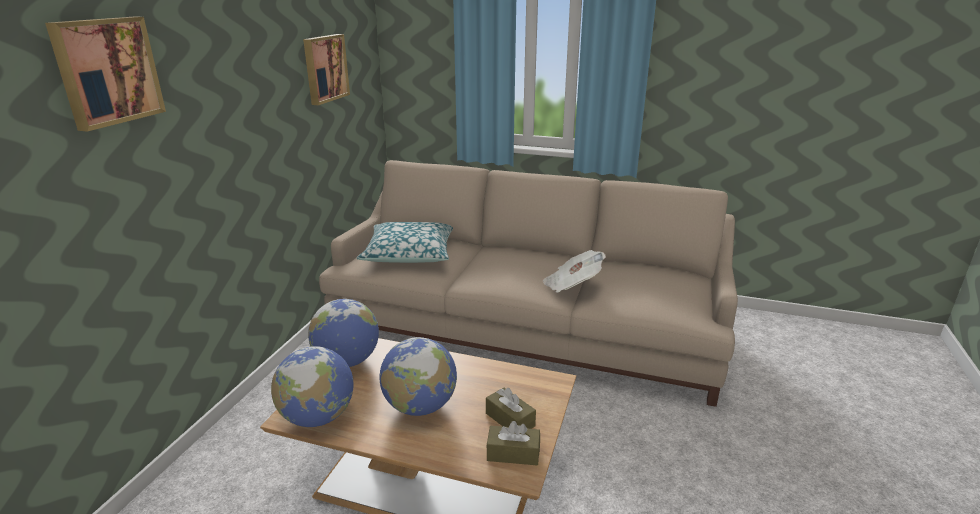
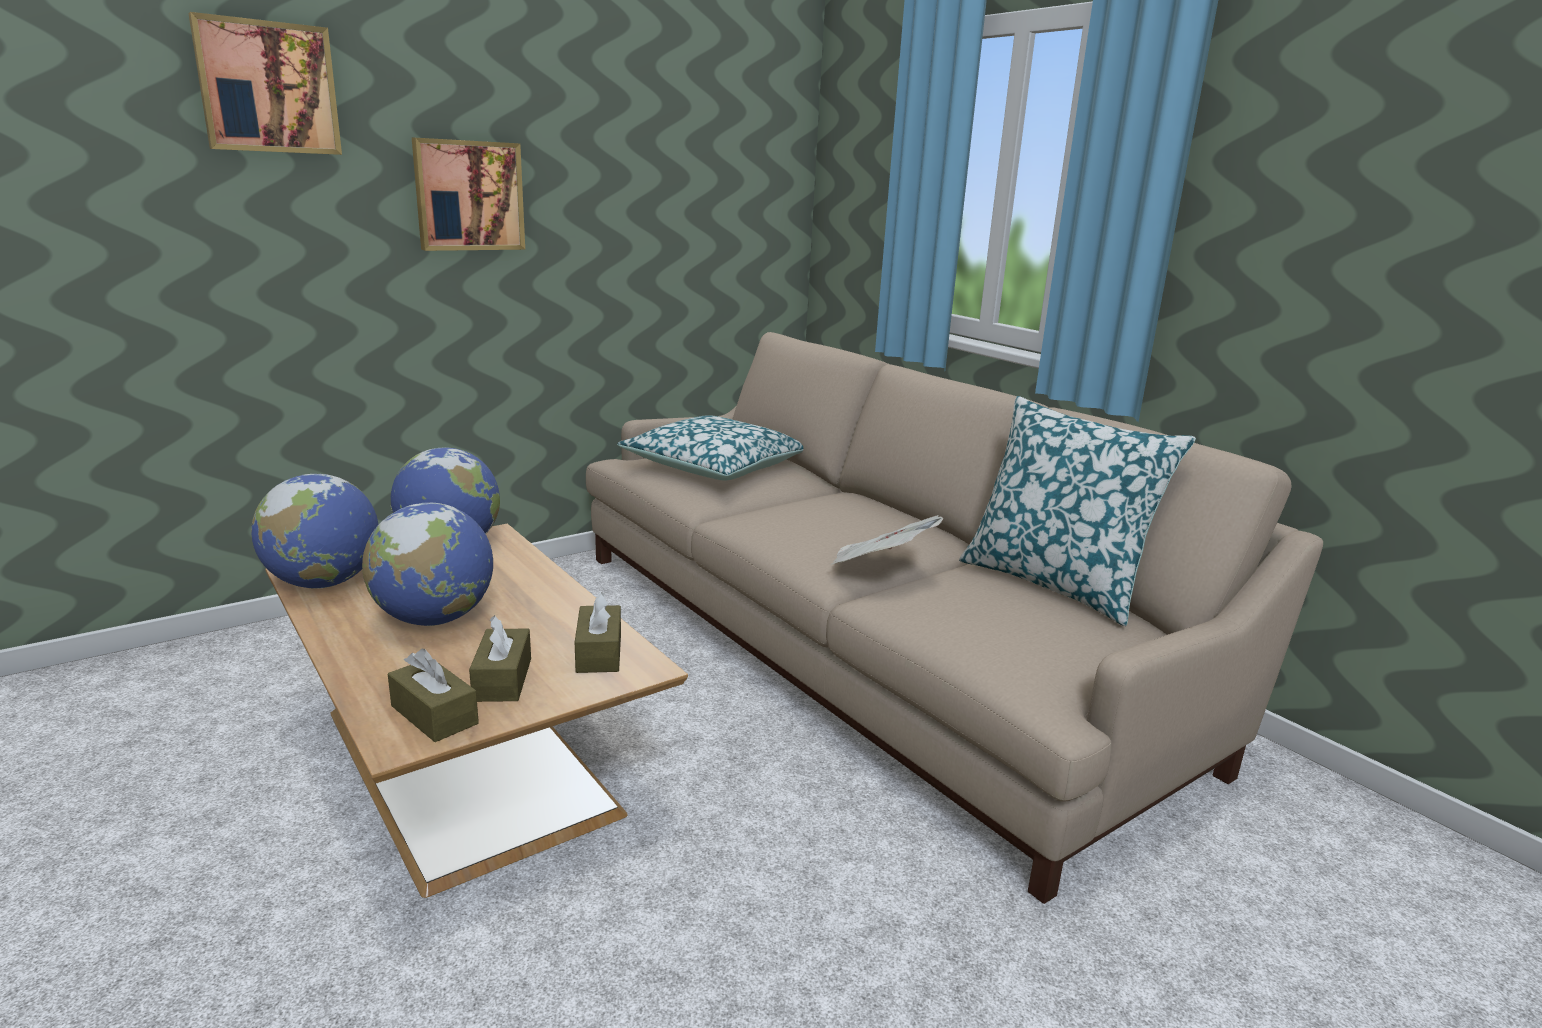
camera: 35 degrees right, 5 degrees down
picture [303,34,350,105] -> picture moved to [412,138,525,251]
none -> brown tissue box [575,592,621,673]
none -> pillow [959,396,1196,626]

